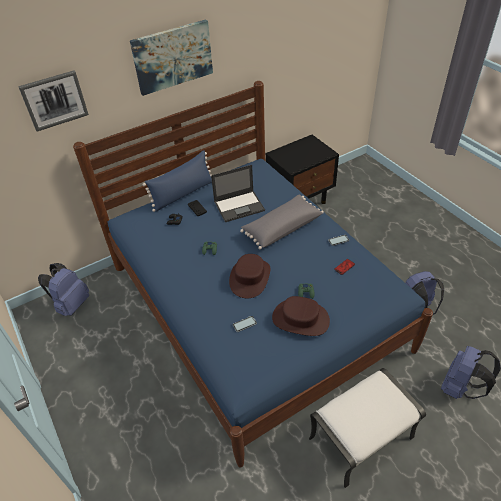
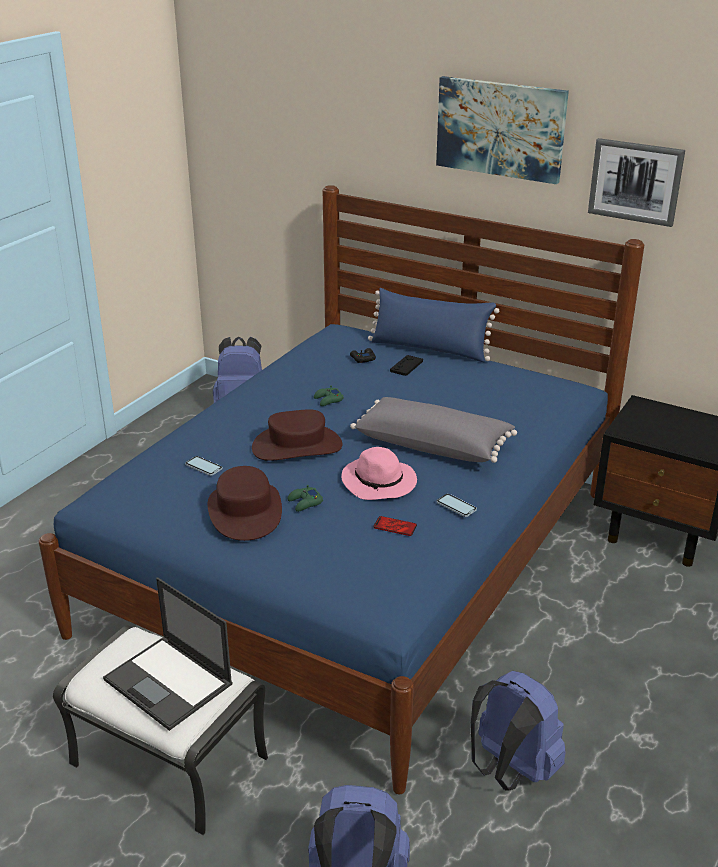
camera: 60 degrees right, 15 degrees down
picture [18,70,89,132] -> picture moved to [588,138,685,227]
laptop [211,165,265,222] -> laptop moved to [103,578,233,731]
none -> pink hat [341,447,417,500]

